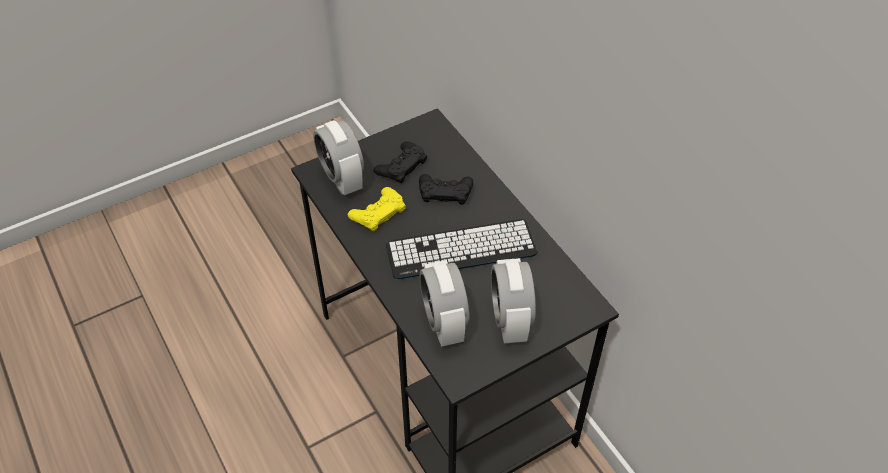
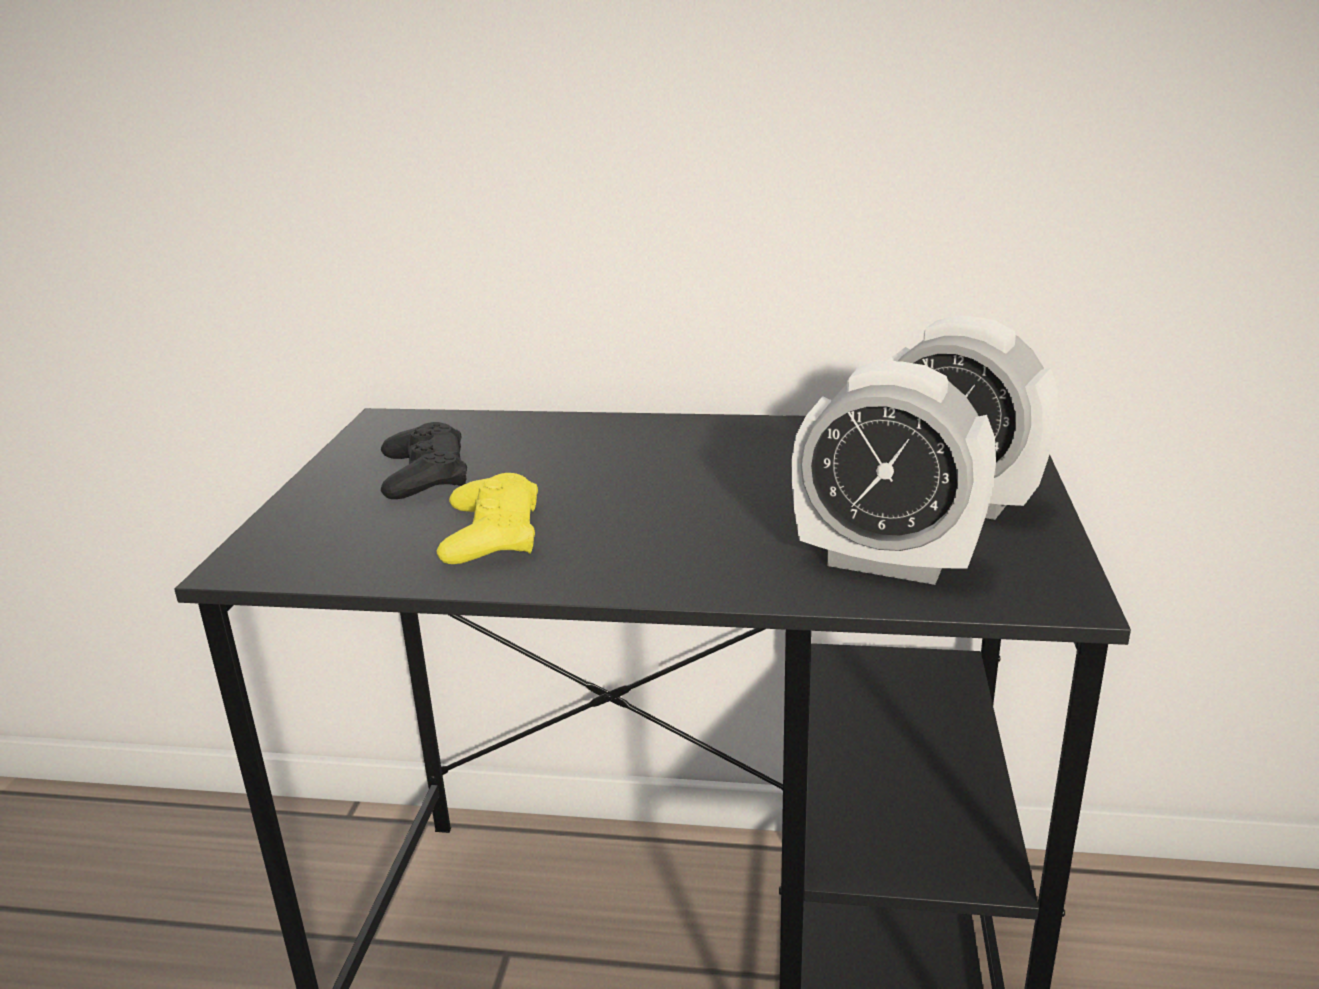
camera: 50 degrees left, 25 degrees down
alarm clock [313,120,364,195] -> none
keyboard [386,219,538,280] -> none
black game controller [419,174,473,204] -> none

